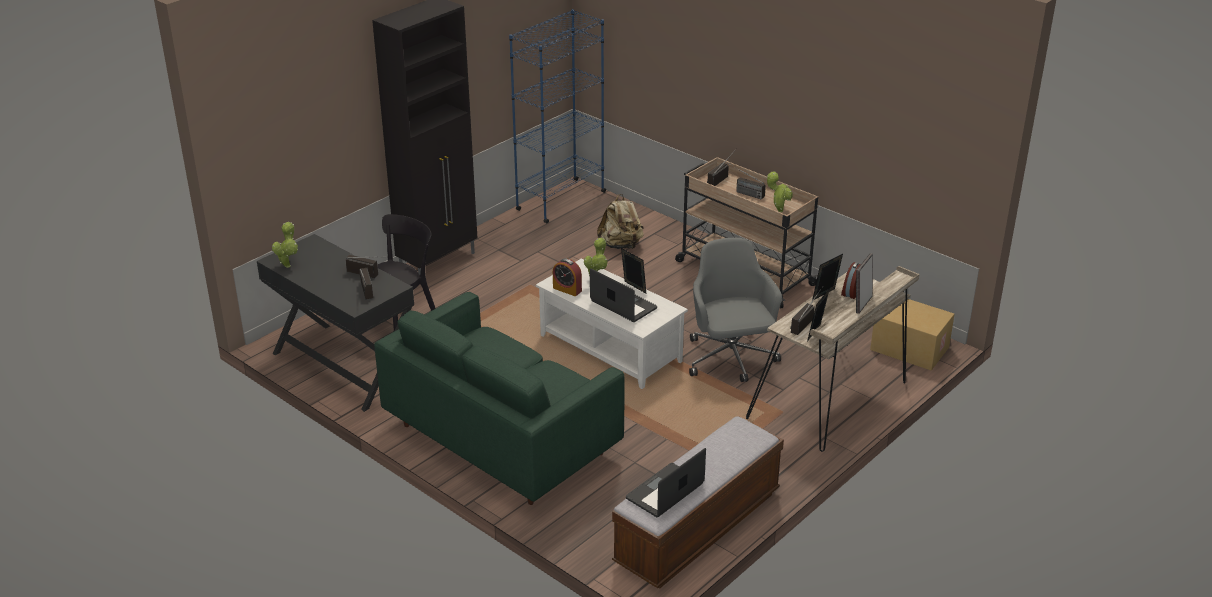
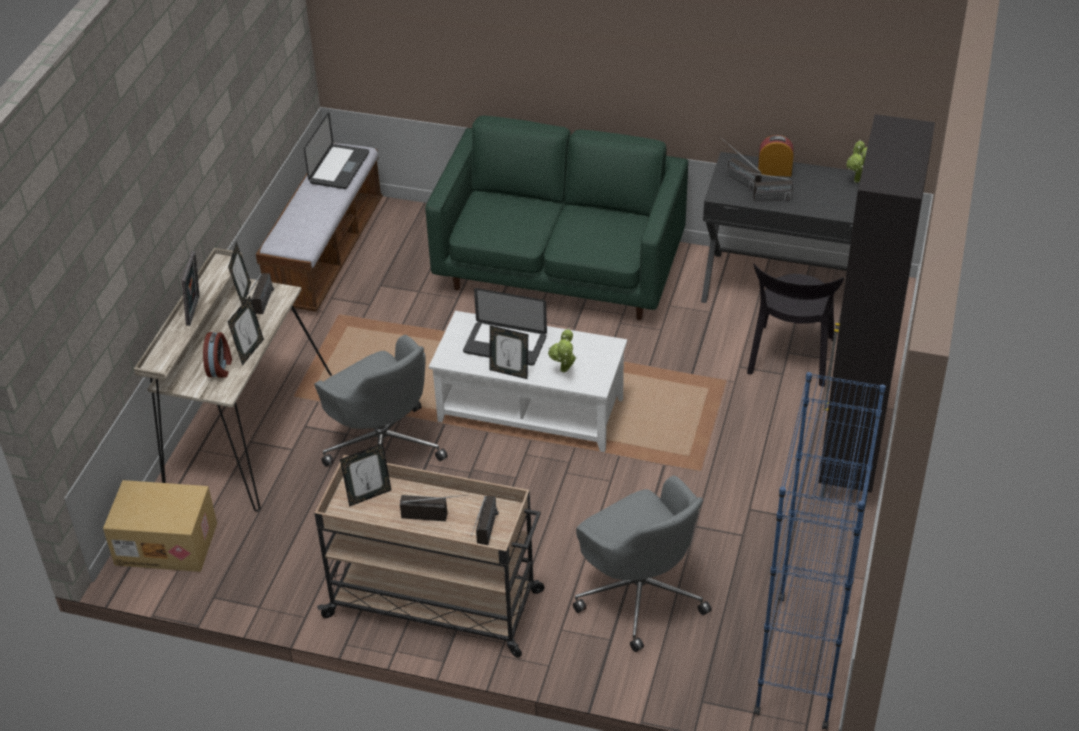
camera: 155 degrees right, 10 degrees up
alarm clock [553,258,582,296] -> alarm clock moved to [758,135,794,177]
beige backpack [597,194,644,249] -> grey office chair [573,475,712,652]
potted plant [767,171,793,212] -> picture frame [340,443,391,507]

